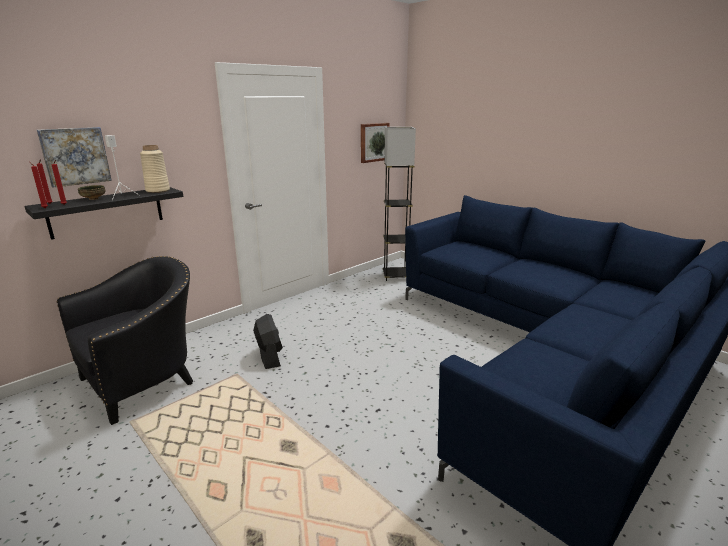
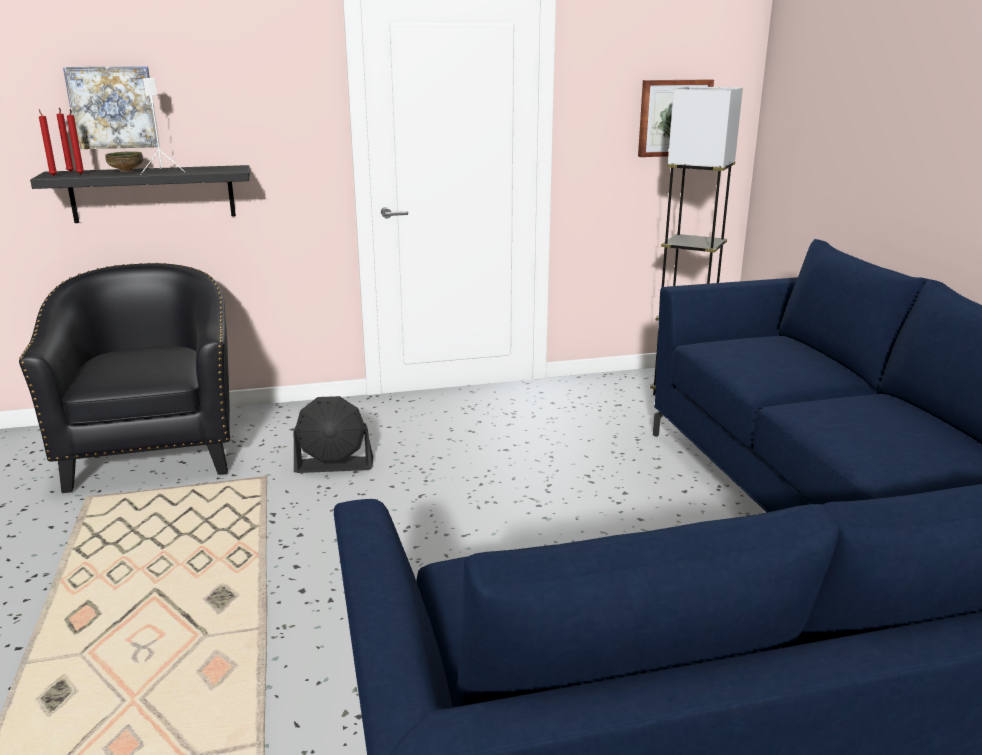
camera: 30 degrees right, 0 degrees up
black armchair [57,256,193,425] -> black armchair turned 90 degrees counterclockwise [19,263,230,493]
beige vase [140,145,170,193] -> none
black fan [253,314,283,369] -> black fan turned 75 degrees clockwise [294,396,373,473]

